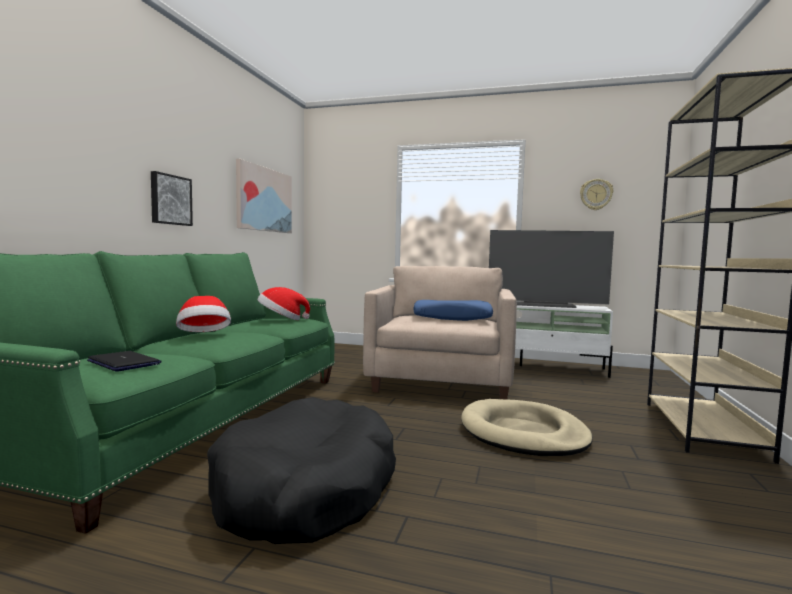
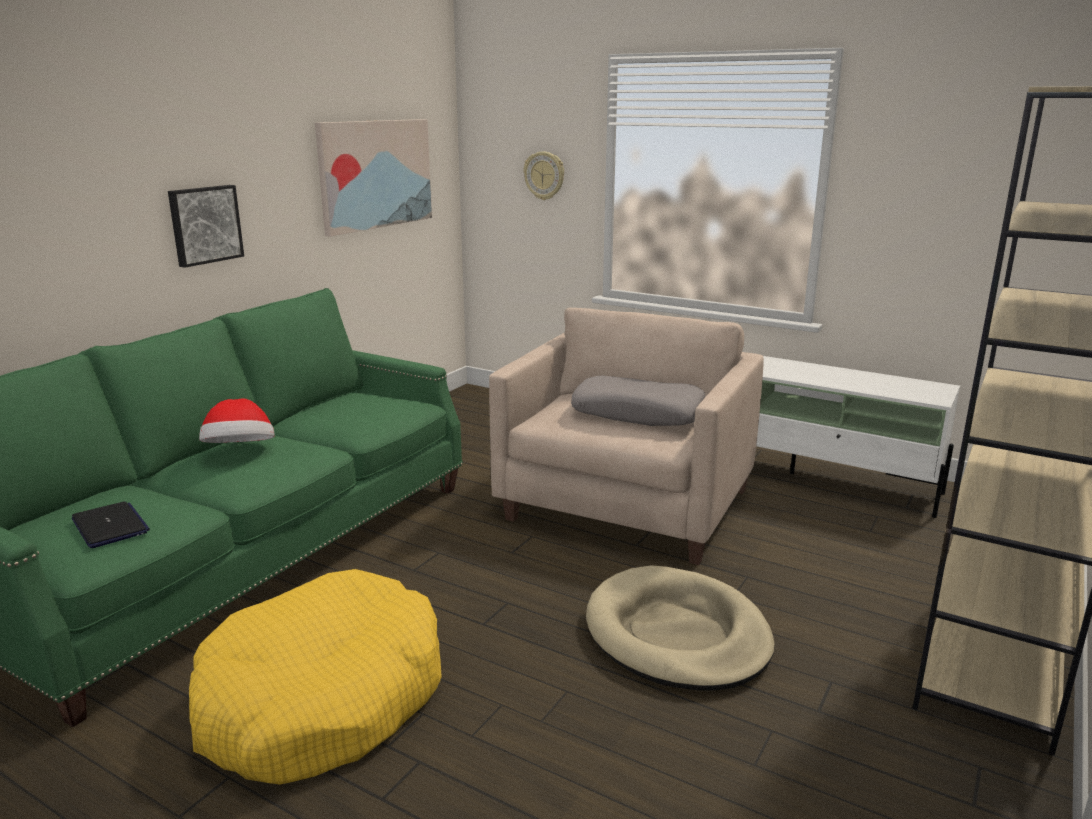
camera: 15 degrees right, 15 degrees up
black dog bed [207,397,396,544] -> yellow dog bed [189,569,442,784]
hat [258,287,310,320] -> none
blue pillow [413,300,493,321] -> grey pillow [571,376,705,426]
television [489,230,614,308] -> none
wall clock [580,179,613,210] -> wall clock moved to [524,151,564,200]

